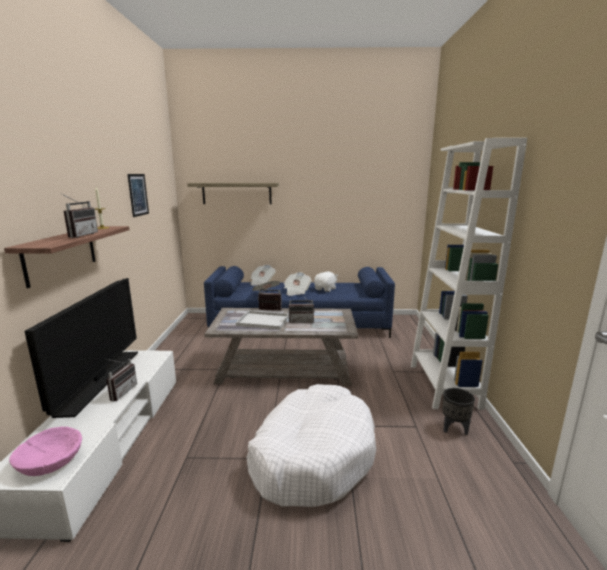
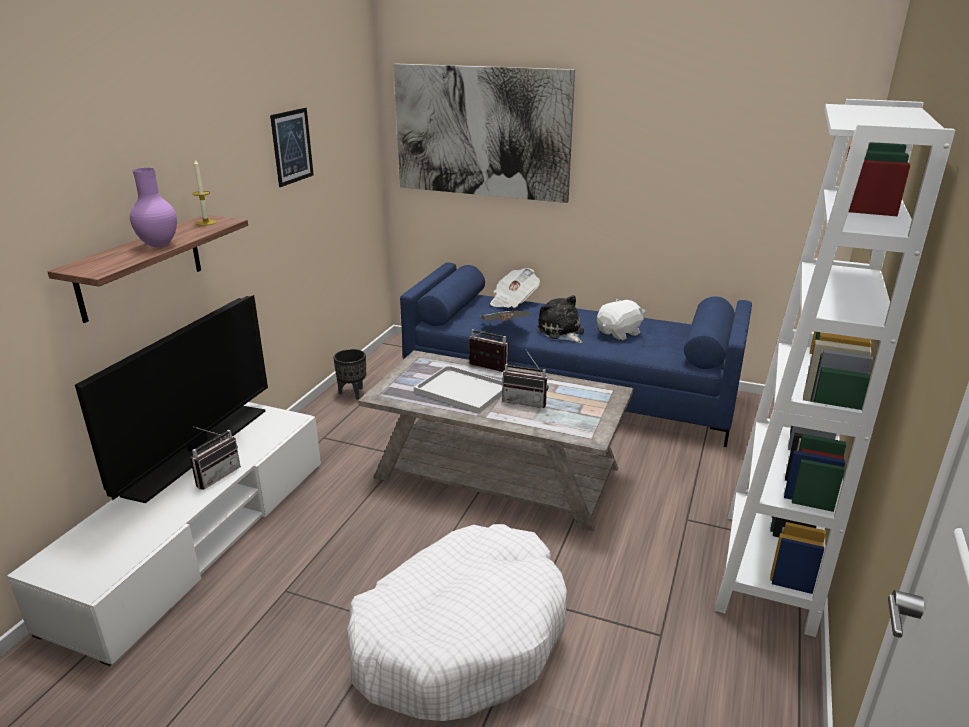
camera: 20 degrees right, 10 degrees up
pink bowl [9,427,82,476] -> none
radio [62,194,98,238] -> purple vase [130,168,177,247]
shelf [187,183,279,204] -> picture [394,64,575,203]
newspaper [284,272,312,296] -> plush toy [537,295,584,343]
black planter [442,388,475,435] -> black planter moved to [333,349,366,400]

